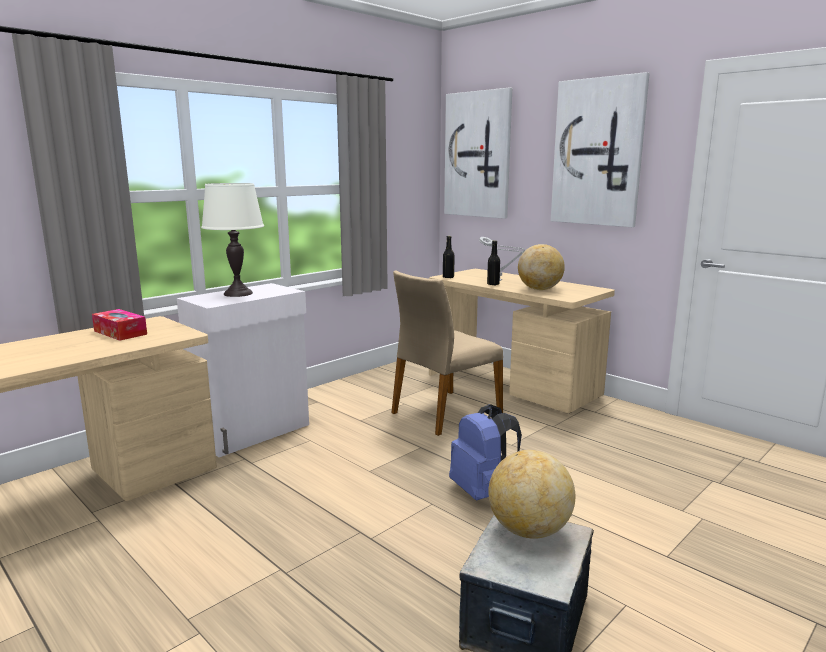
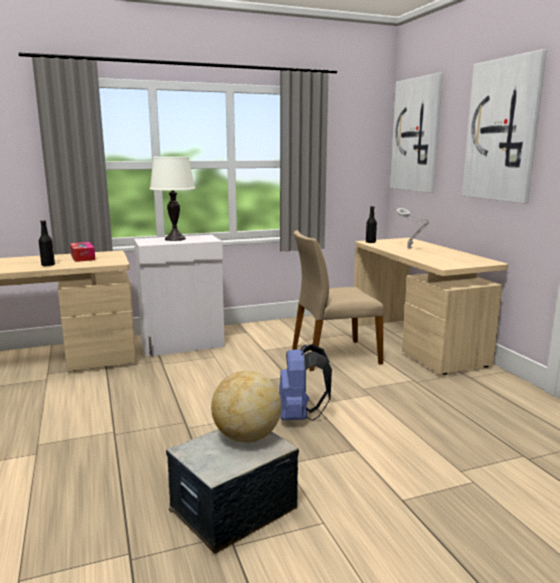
camera: 25 degrees right, 0 degrees up
black bottle [487,240,500,285] -> black bottle moved to [39,220,55,266]
globe [518,244,565,290] -> none

